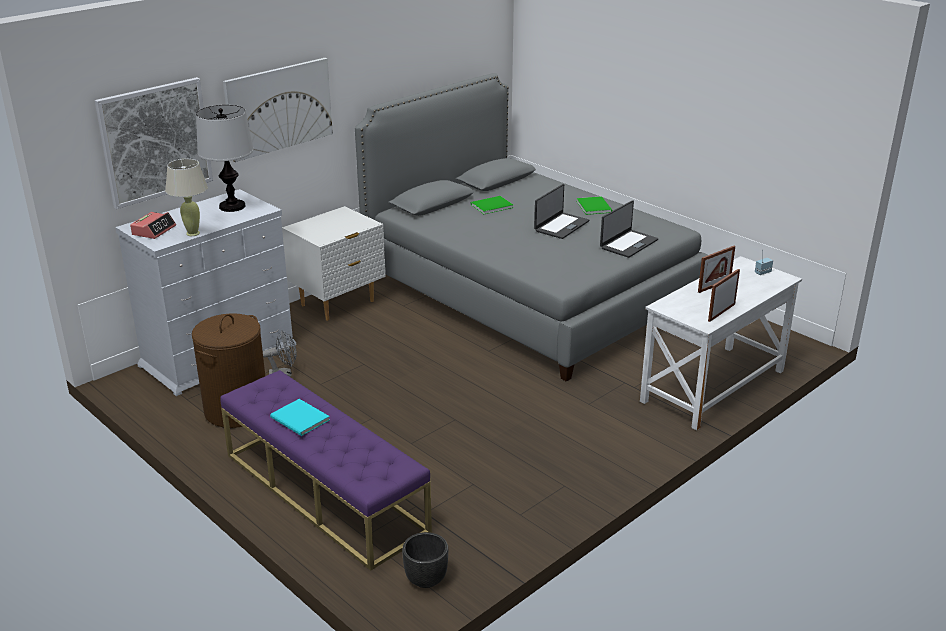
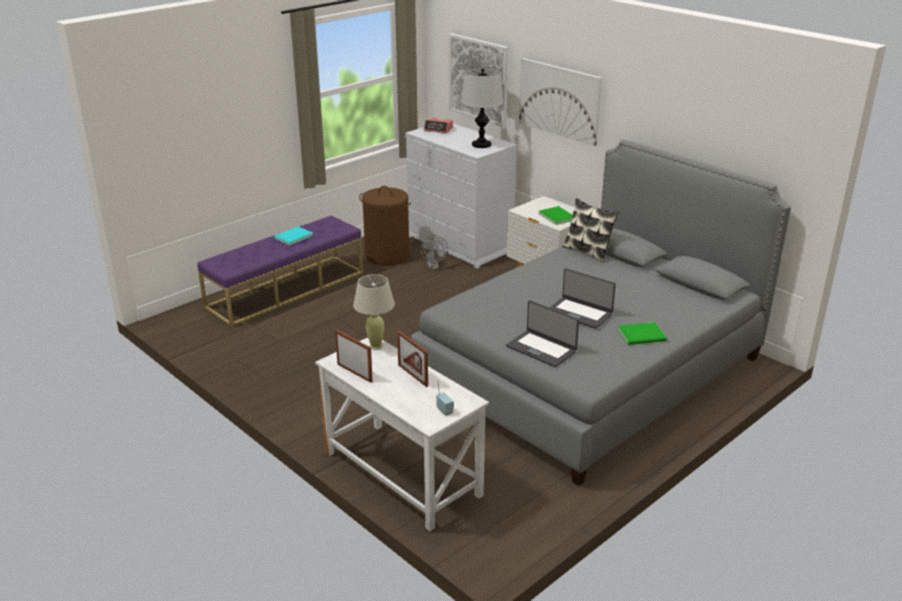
camera: 90 degrees right, 0 degrees up
beige table lamp [165,159,208,236] -> beige table lamp moved to [353,274,395,350]
black planter [402,532,448,588] -> none
green book [471,196,513,214] -> green book moved to [538,206,573,225]
none -> pillow [562,198,619,262]

